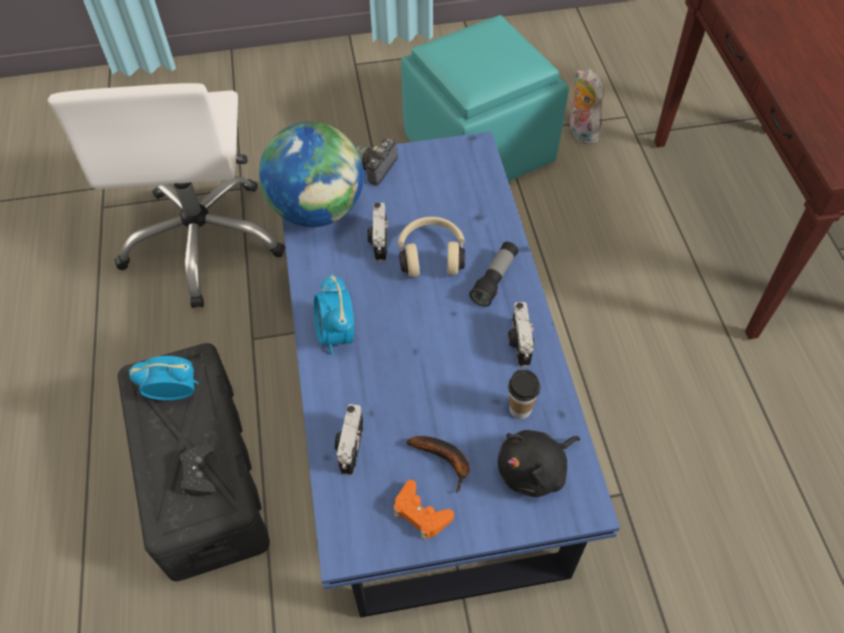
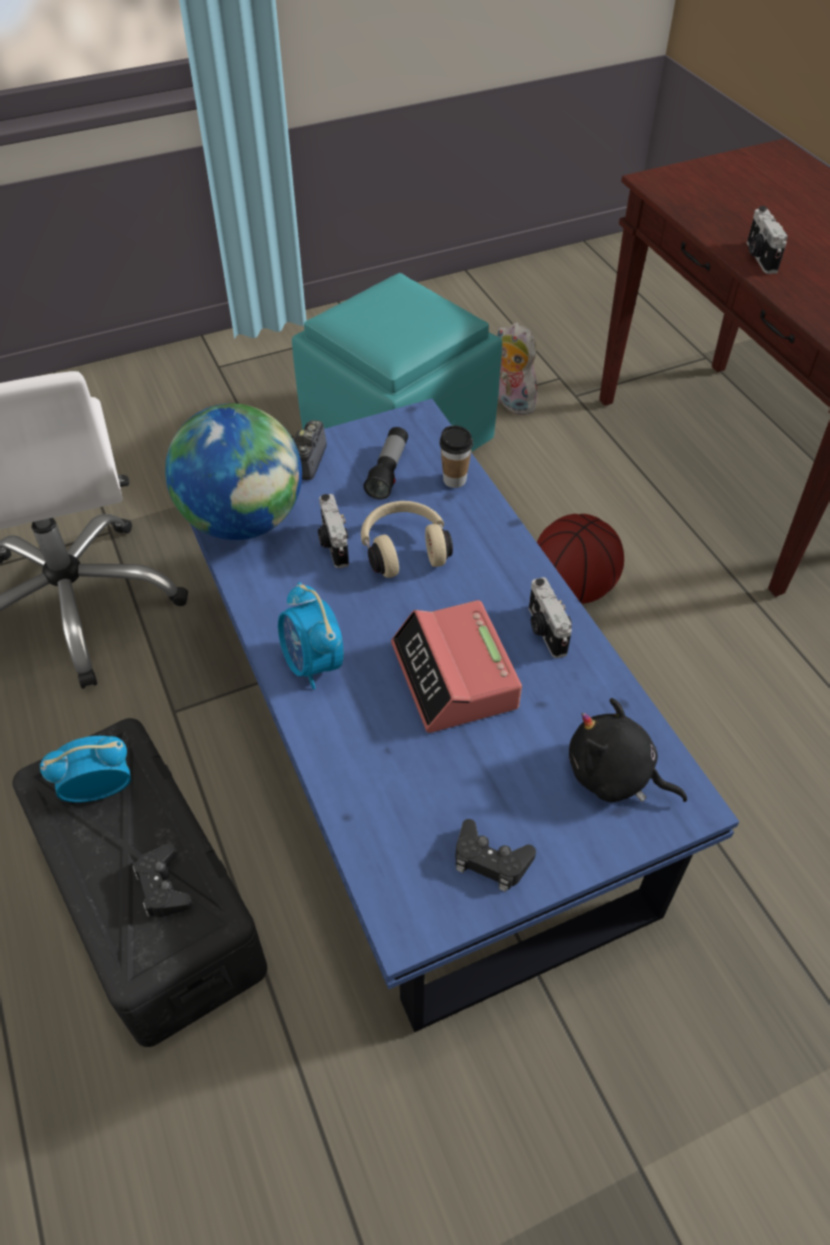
camera: 15 degrees left, 5 degrees down
camera [335,404,363,476] -> camera moved to [747,206,788,274]
orange game controller [394,480,454,540] -> black game controller [455,819,536,892]
banana [406,436,470,493] -> none
flashlight [469,242,518,307] -> flashlight moved to [364,427,408,499]
black plush toy [498,430,580,497] -> black plush toy turned 75 degrees clockwise [569,698,687,802]
cup [508,369,541,419] -> cup moved to [439,425,473,488]
none -> alarm clock [391,600,522,733]
none -> basketball [537,514,624,604]

